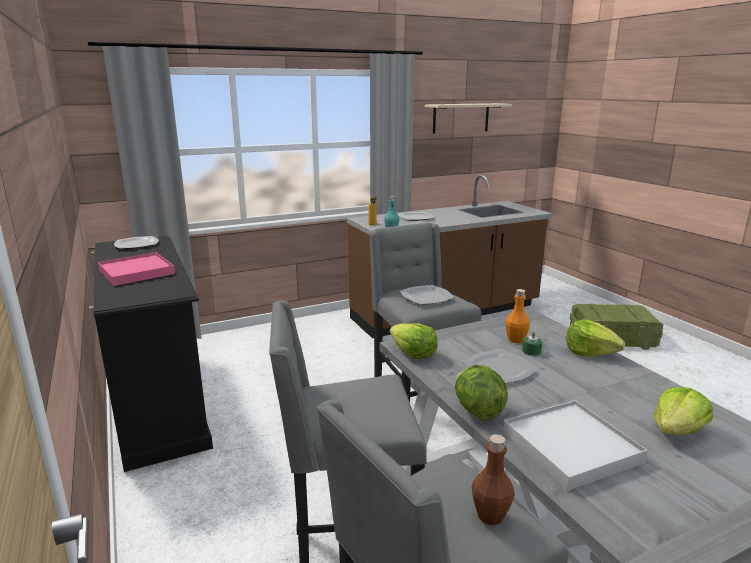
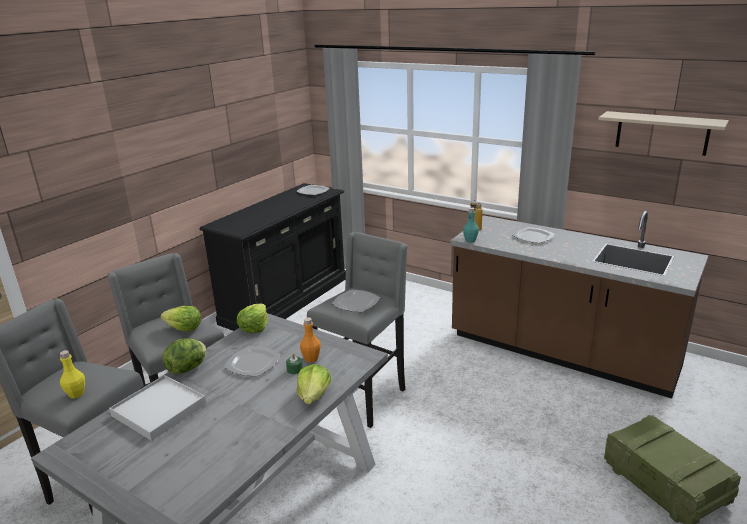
camera: 60 degrees right, 5 degrees up
pink tray [98,252,175,286] -> none
brown bottle [471,434,515,525] -> yellow bottle [60,350,85,398]
lettuce [654,387,713,435] -> lettuce moved to [160,306,201,332]

